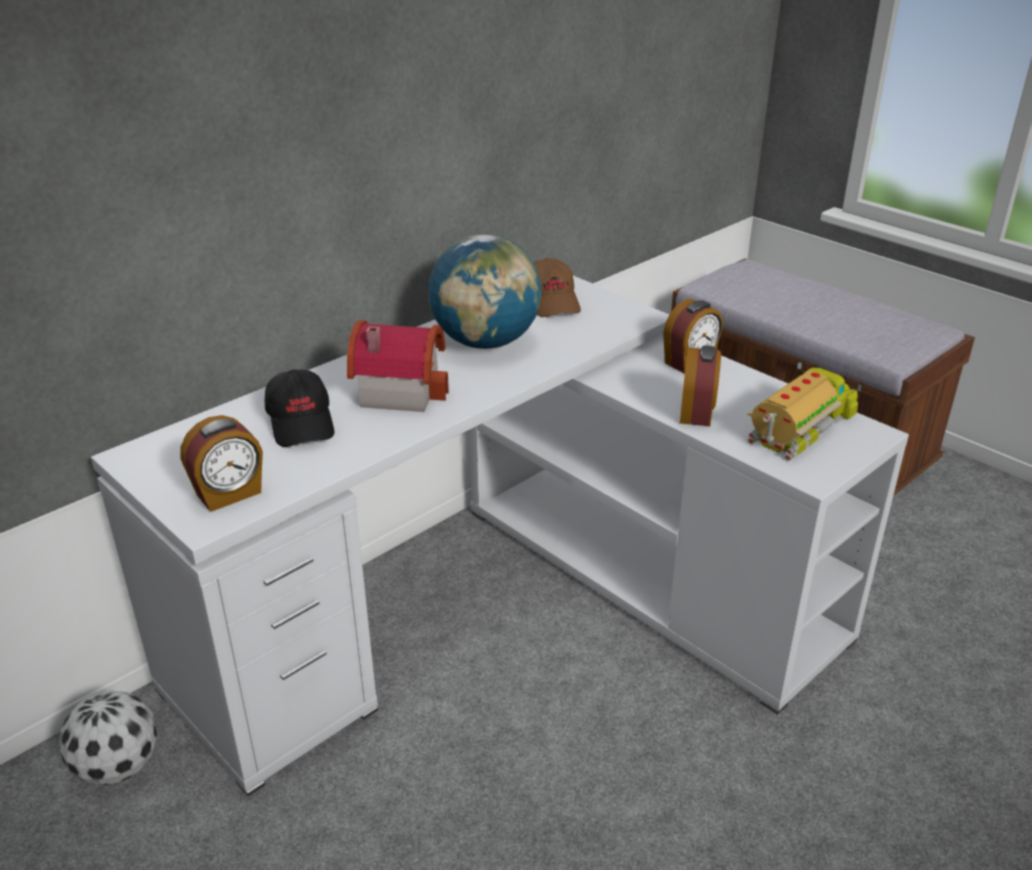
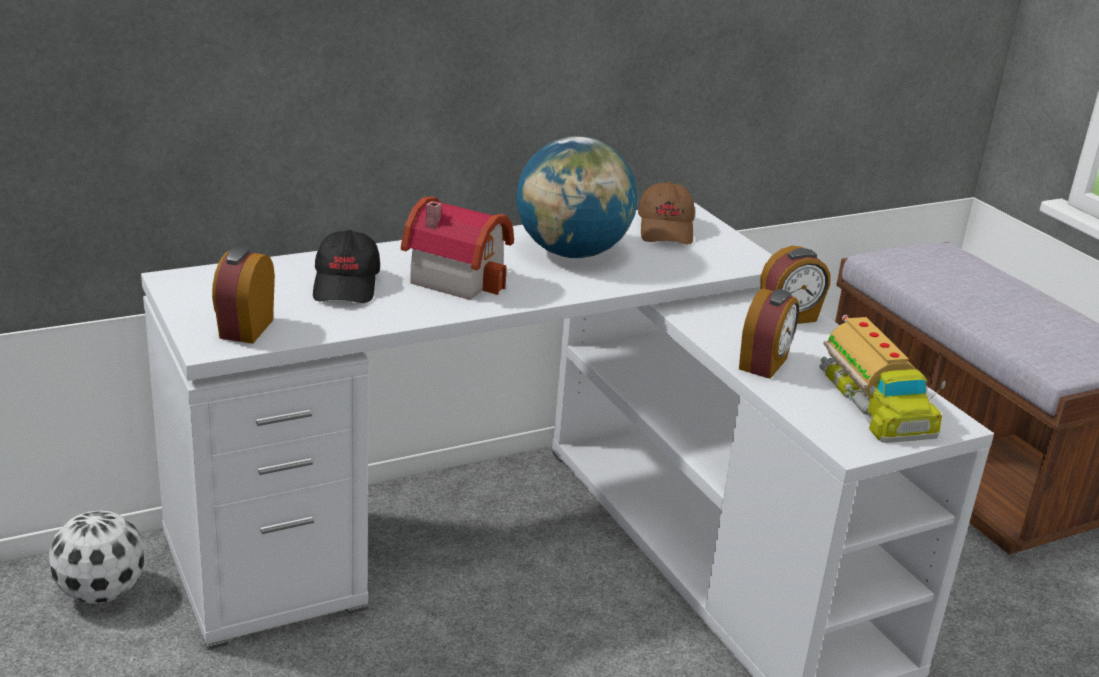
camera: 15 degrees right, 5 degrees down
alarm clock [180,415,263,512] -> alarm clock turned 120 degrees clockwise [212,247,275,344]
toy truck [747,362,861,461] -> toy truck turned 105 degrees clockwise [819,315,946,443]

